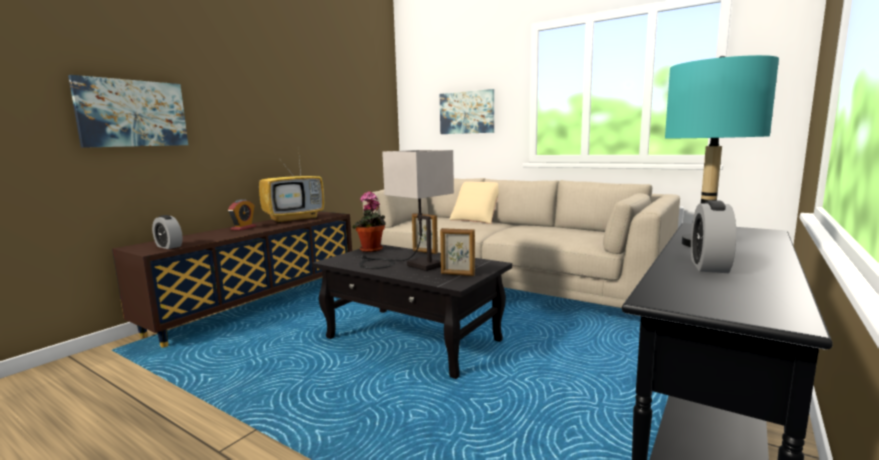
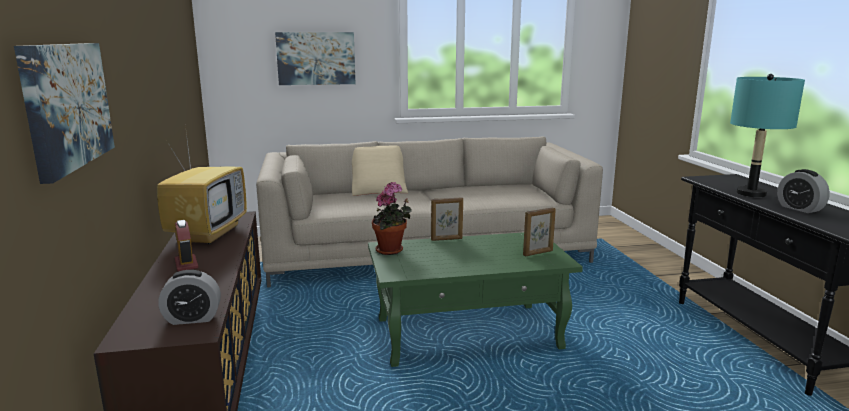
camera: 45 degrees left, 5 degrees up
black coffee table [312,244,512,379] -> green coffee table [368,232,583,367]
table lamp [359,150,454,271] -> none

